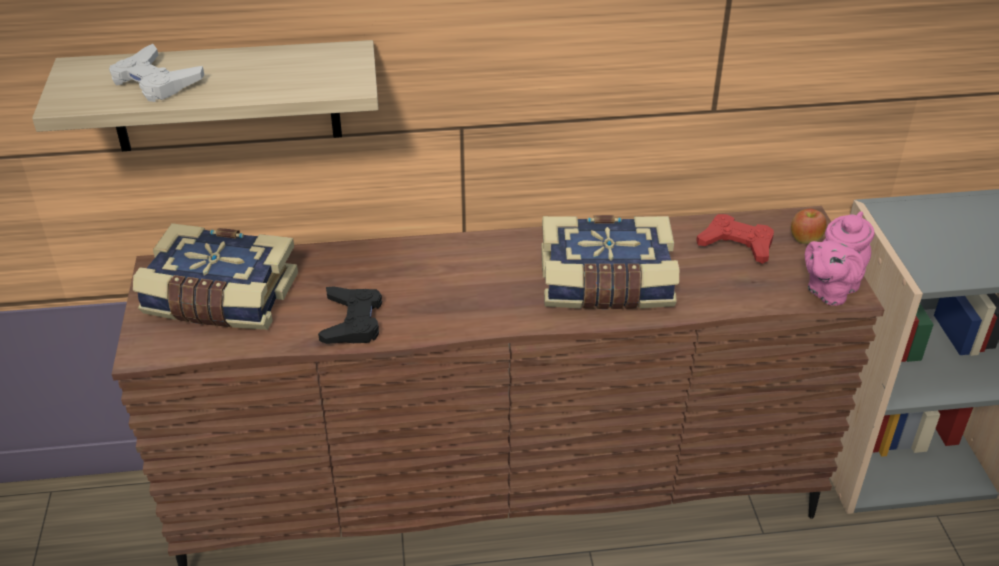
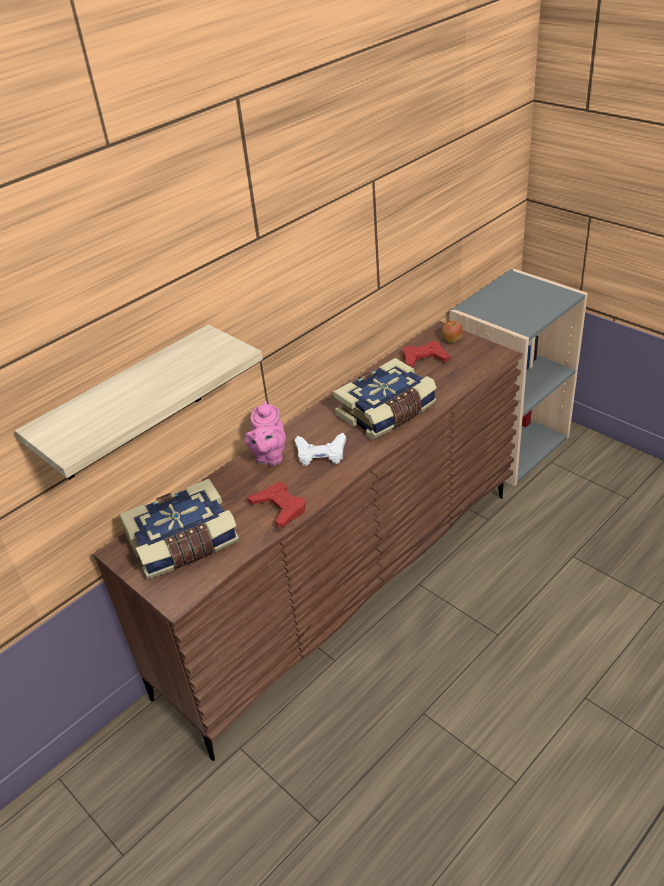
camera: 35 degrees left, 0 degrees up
white game controller [109,44,204,102] -> white game controller moved to [295,433,346,466]
black game controller [318,286,382,344] -> red game controller [248,482,306,527]
pink teapot [805,211,875,306] -> pink teapot moved to [245,401,285,466]

